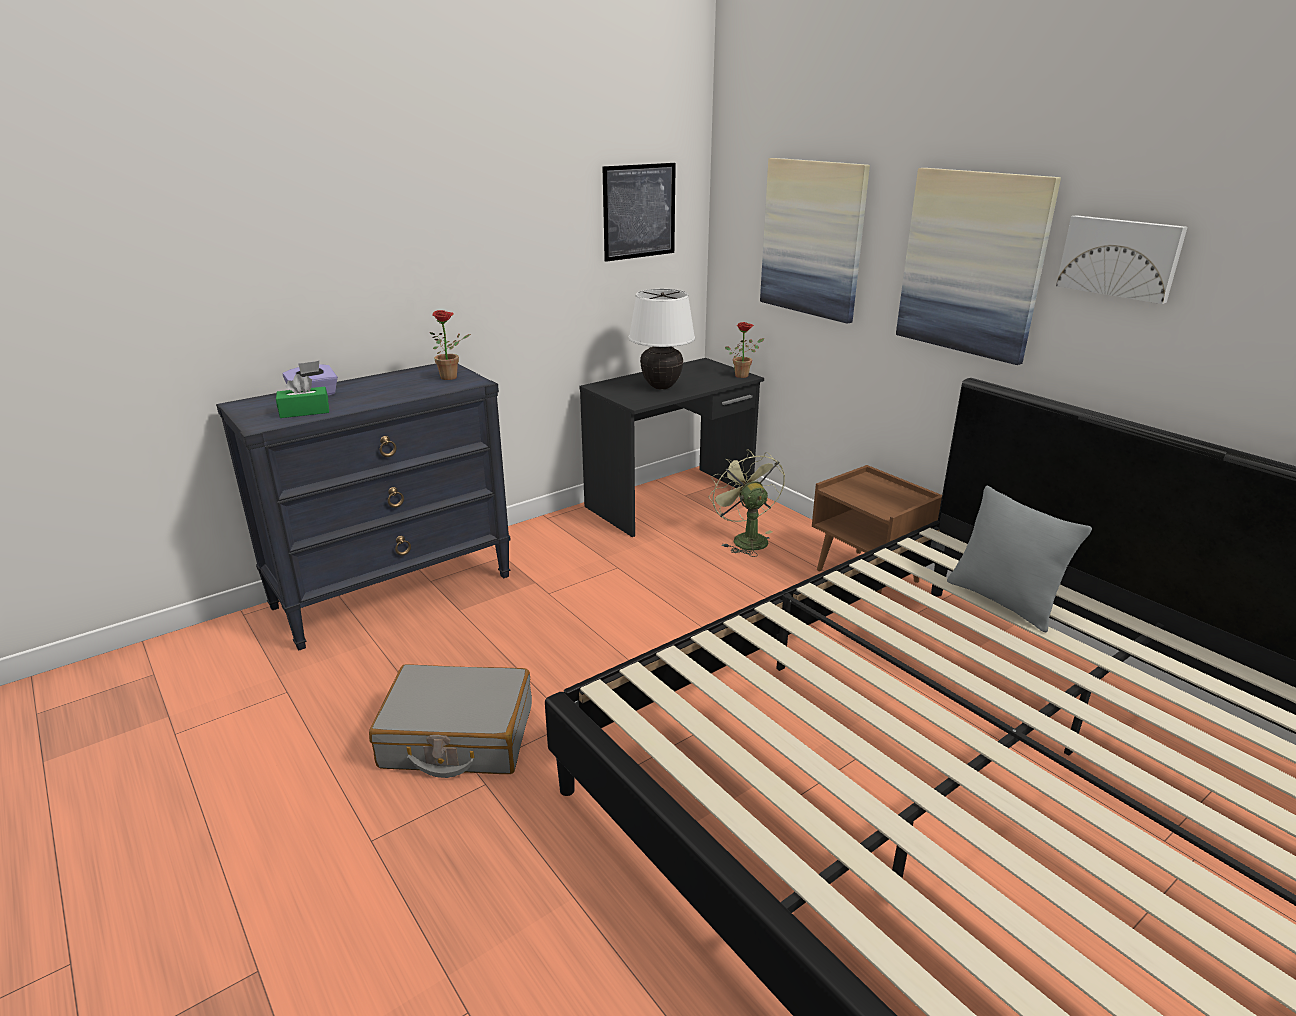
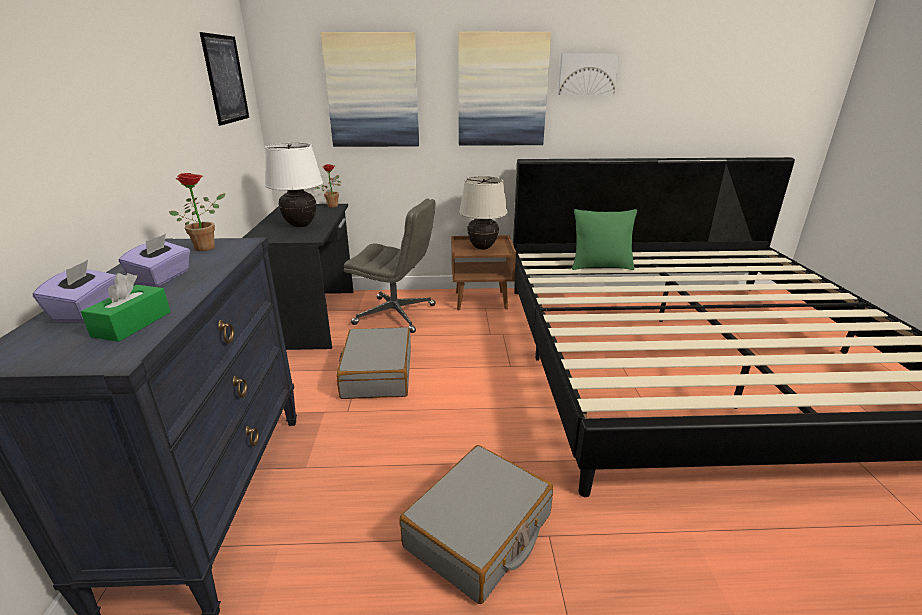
camera: 55 degrees left, 0 degrees up
green fan [709,449,785,557] -> grey office chair [344,198,436,333]
grey pillow [947,486,1092,633] -> green pillow [572,209,637,270]
none -> purple tissue box [119,234,190,287]
none -> grey suitcase [337,327,411,399]
none -> beige table lamp [459,176,508,250]

